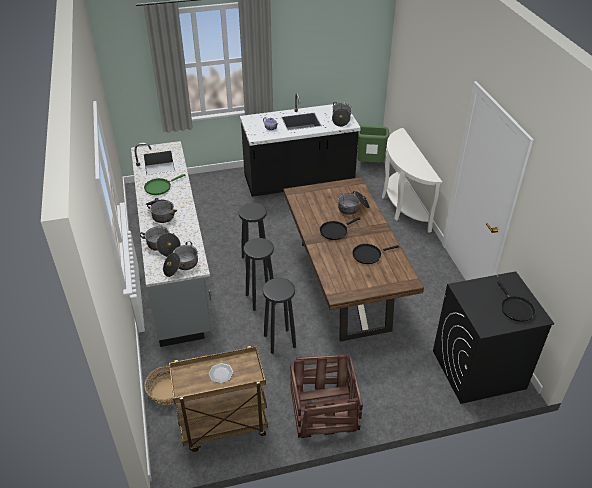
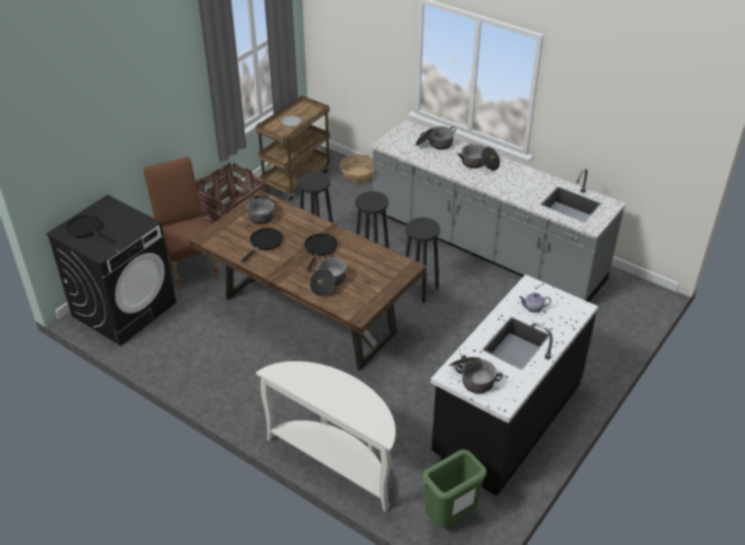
camera: 140 degrees right, 0 degrees up
green frying pan [144,174,186,195] -> none
cooking pot [163,241,198,277] -> cooking pot moved to [247,194,277,224]
none -> brown chair [144,157,219,289]

